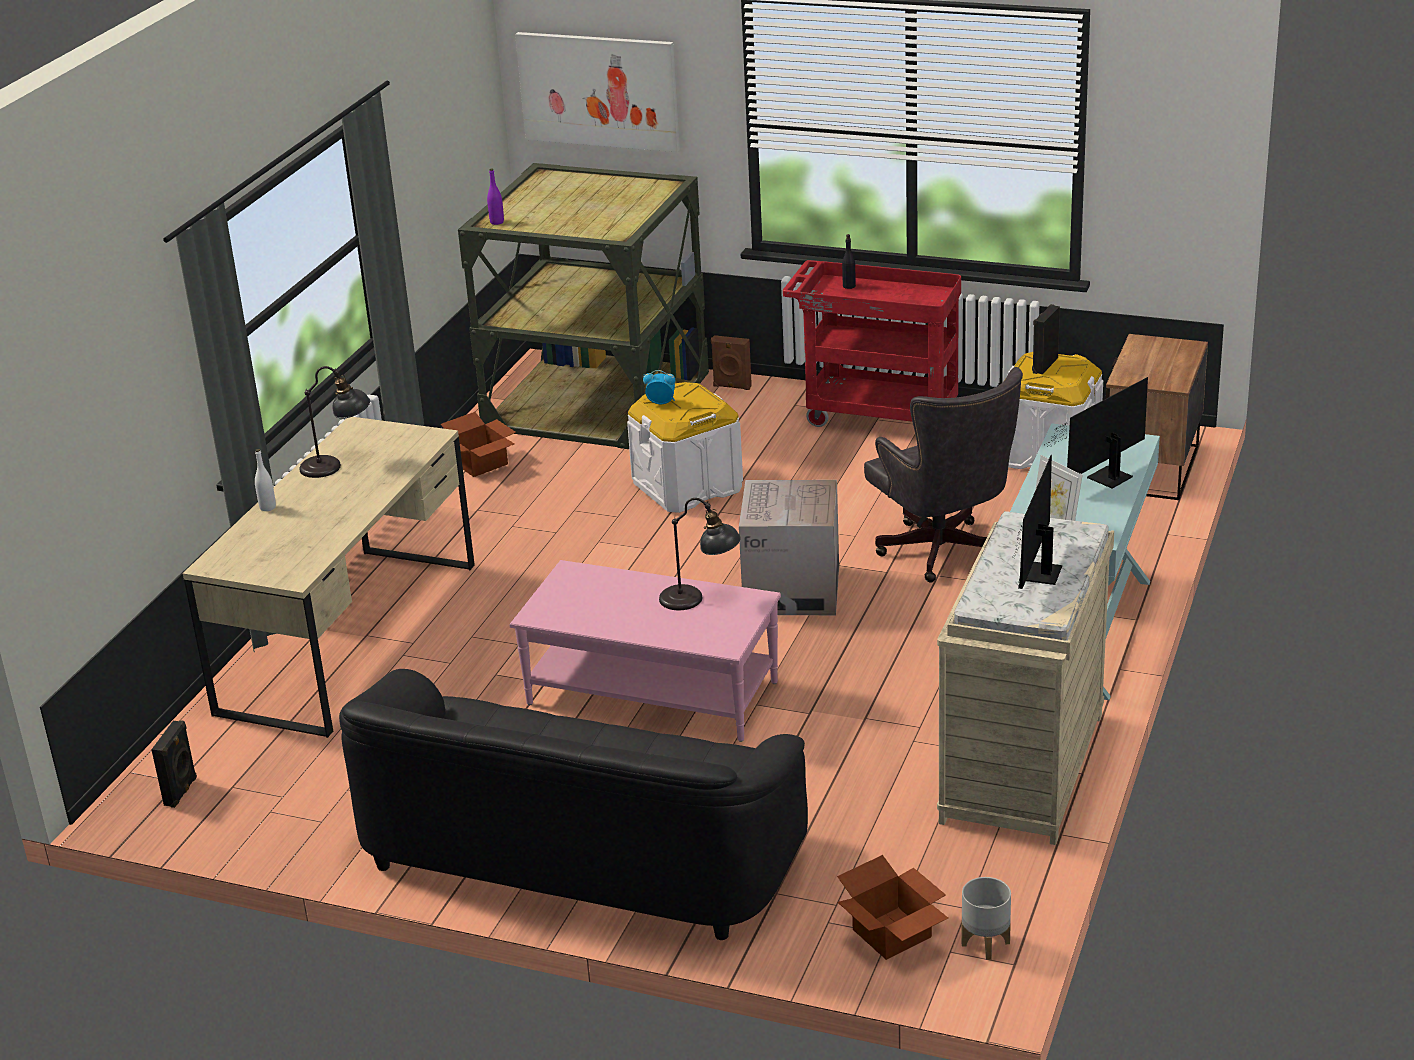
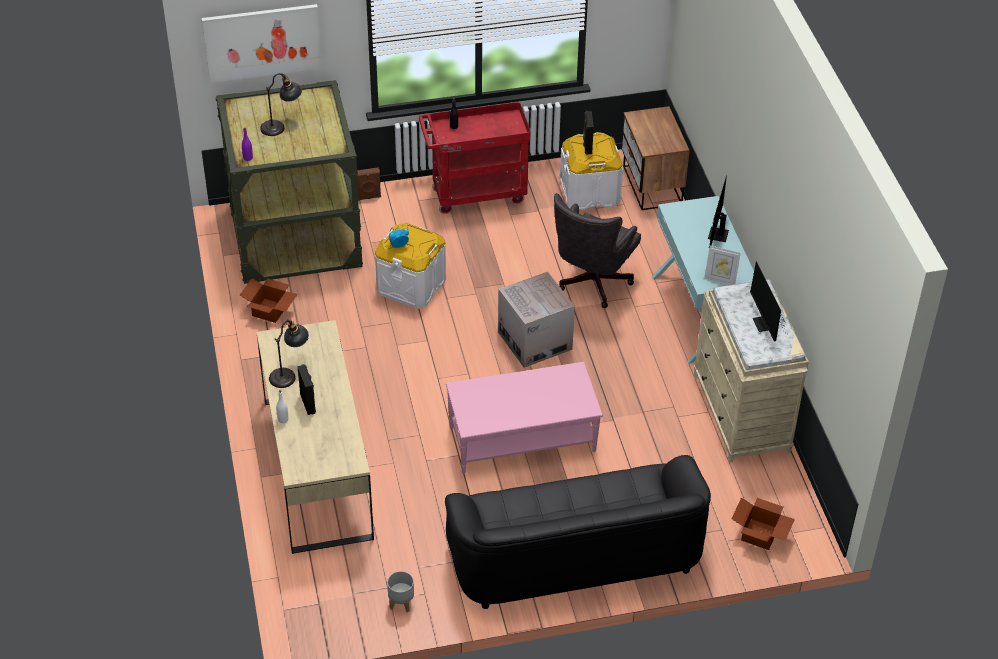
camera: 35 degrees left, 15 degrees up
black speaker [151,720,197,808] -> black speaker moved to [297,364,316,415]
grey table lamp [659,498,741,610] -> grey table lamp moved to [260,73,302,136]
grey office chair [864,367,1023,583] -> grey office chair turned 90 degrees clockwise [554,193,641,308]
grey planter [961,877,1011,960] -> grey planter moved to [387,571,414,612]

